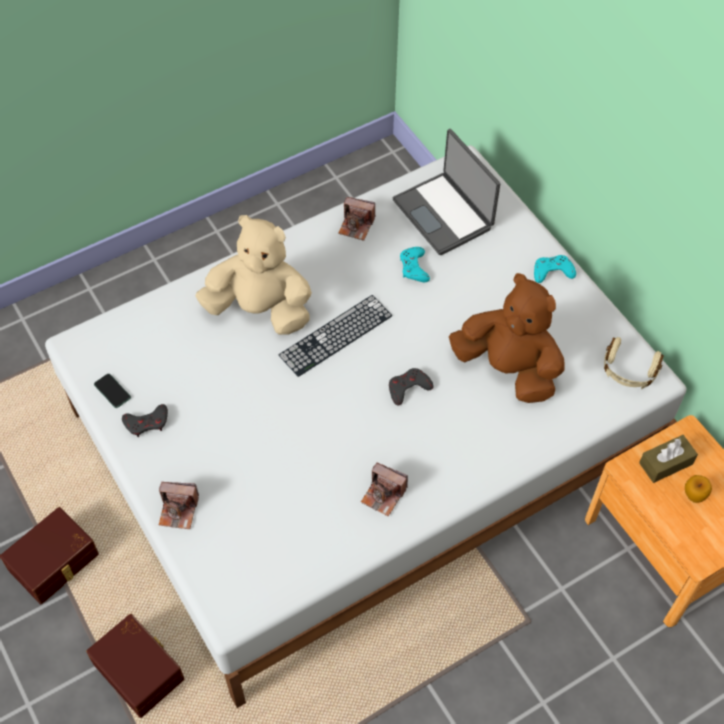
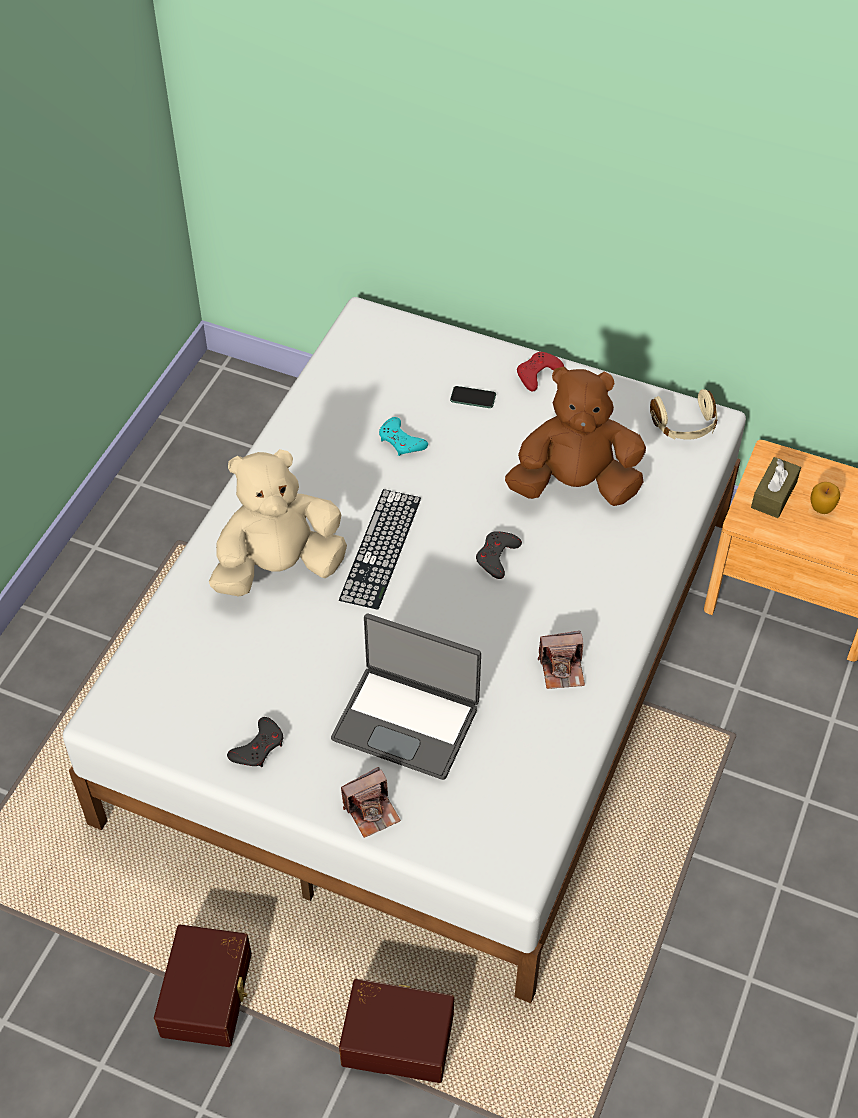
camera: 35 degrees left, 5 degrees down
phone [94,374,131,408] -> phone moved to [450,386,496,408]
camera [338,197,375,241] -> none
laptop [393,129,500,255] -> laptop moved to [331,613,481,780]
turquoise game controller [534,255,576,283] -> red game controller [517,352,564,391]

